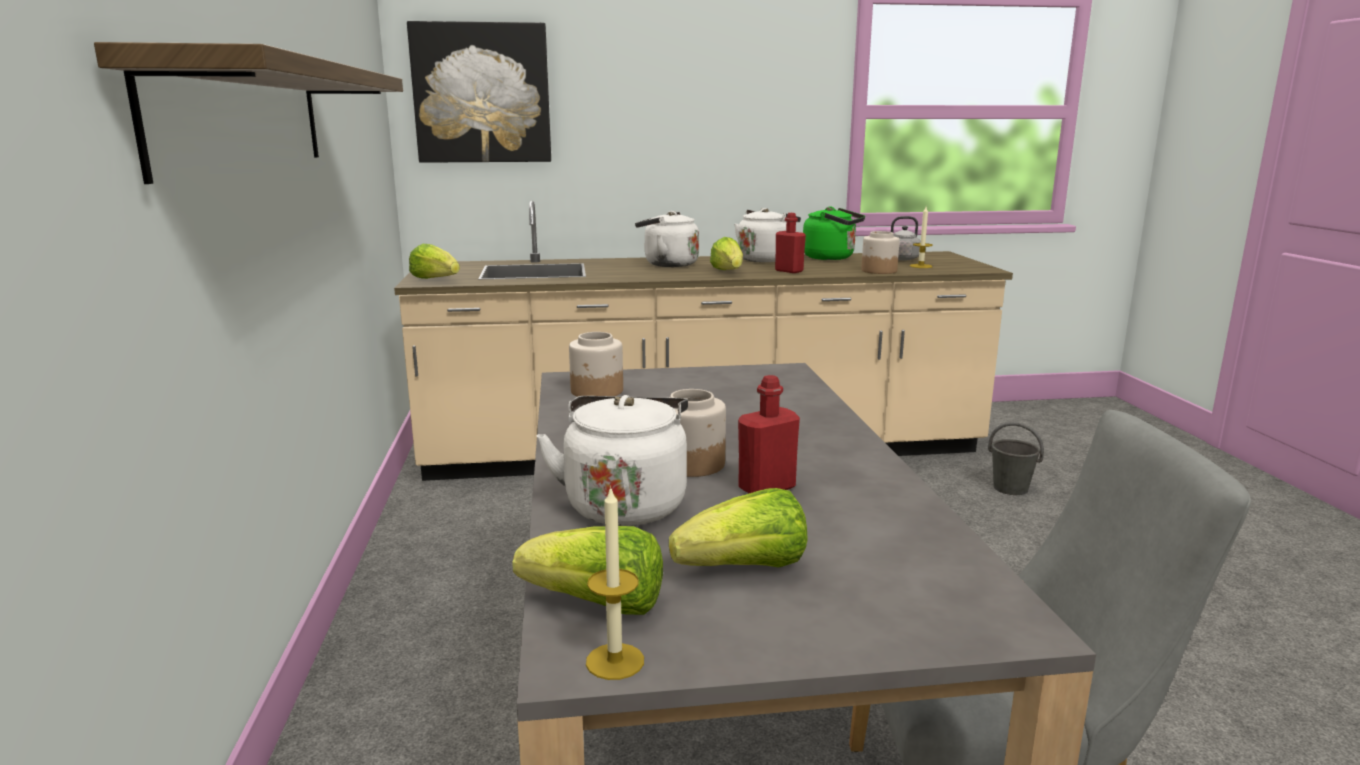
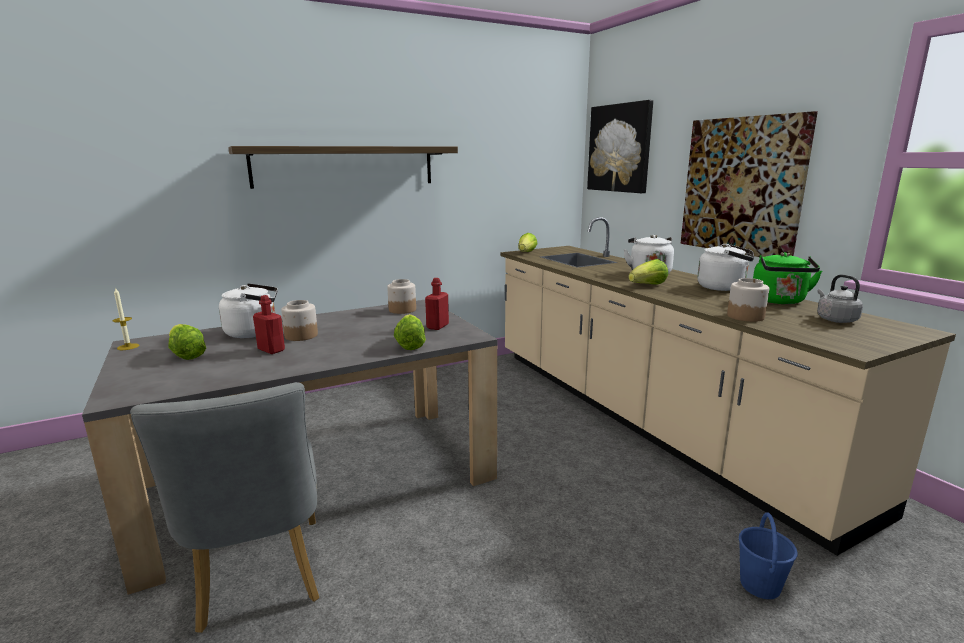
camera: 70 degrees right, 0 degrees up
lettuce [513,526,663,615] -> lettuce moved to [394,314,426,350]
red bottle [775,213,806,273] -> red bottle moved to [425,278,449,330]
candle [910,207,933,268] -> none
grey bucket [988,422,1044,495] -> blue bucket [739,512,798,599]
none -> picture [681,111,818,257]

